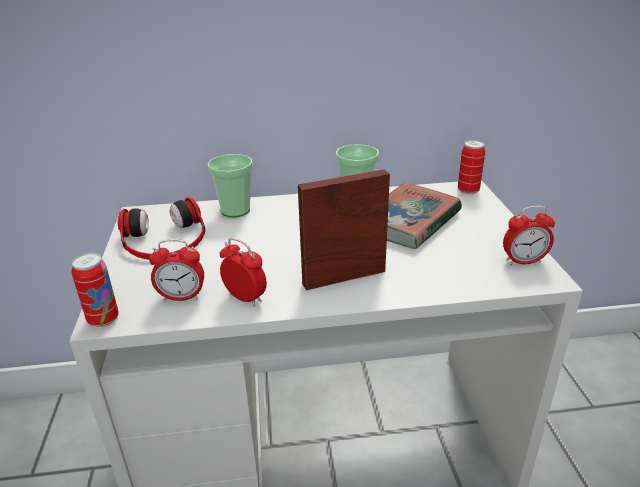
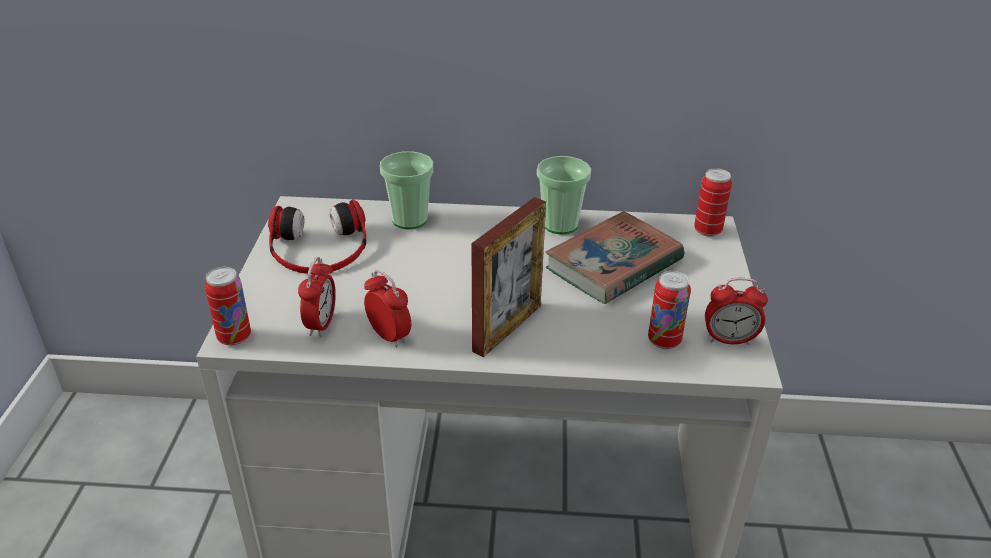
camera: 10 degrees right, 5 degrees up
alarm clock [149,239,204,301] -> alarm clock turned 90 degrees counterclockwise [298,257,336,337]
picture frame [298,170,390,290] -> picture frame turned 135 degrees clockwise [471,197,546,357]
none -> can [648,271,691,349]

